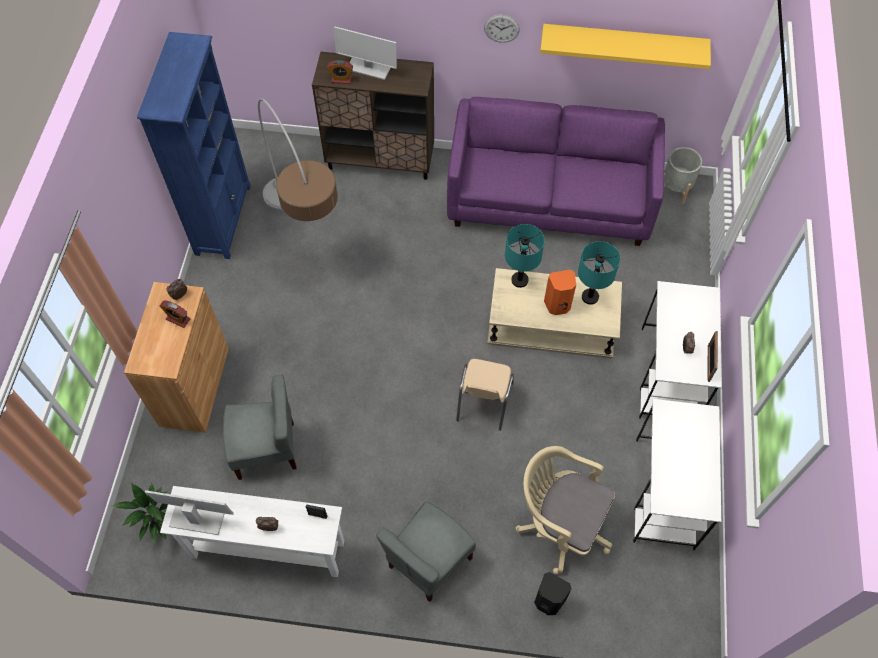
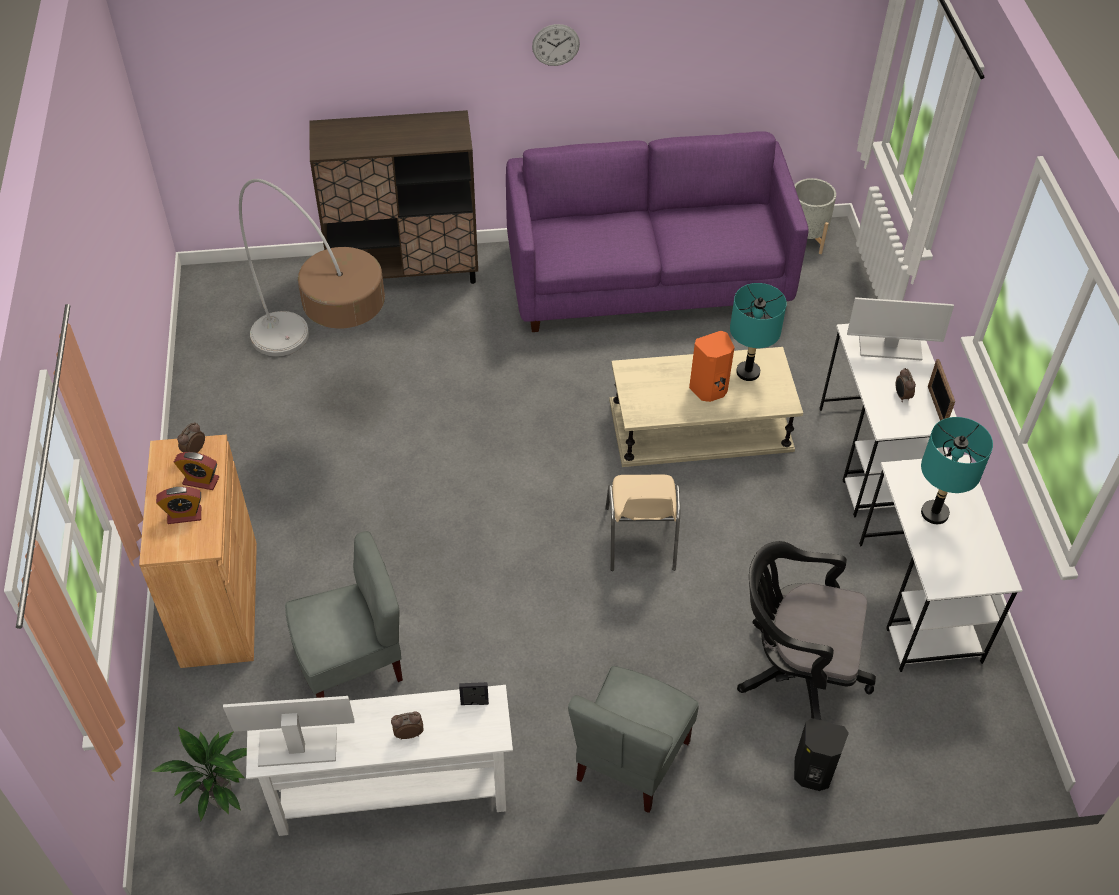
camera: 15 degrees left, 10 degrees down
blue bookcase [137,32,251,259] -> none
alarm clock [327,60,353,84] -> alarm clock moved to [156,487,201,524]
monitor [334,26,397,80] -> monitor moved to [847,297,954,360]
turquoise table lamp [505,224,545,288] -> turquoise table lamp moved to [921,417,993,524]
beige office chair [516,446,615,574] -> black office chair [737,541,876,720]
yellow shelf [540,24,711,69] -> none

